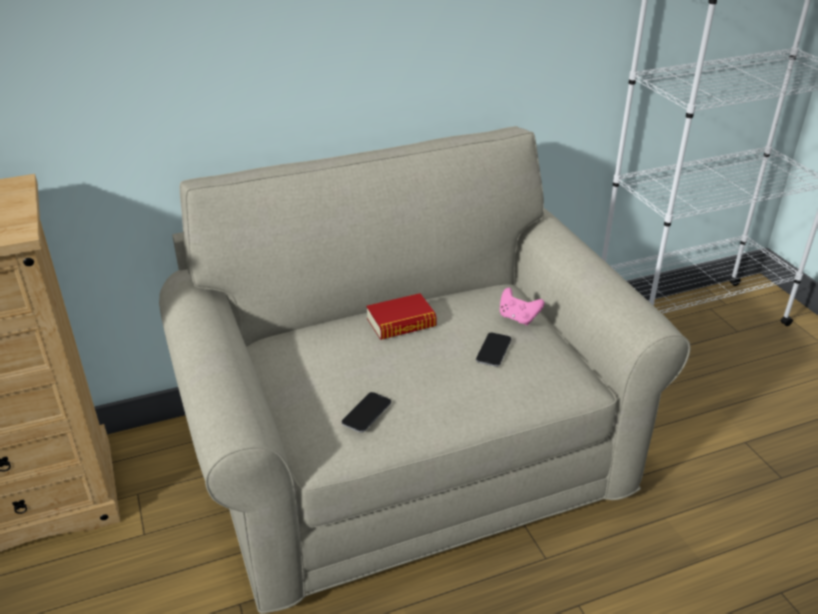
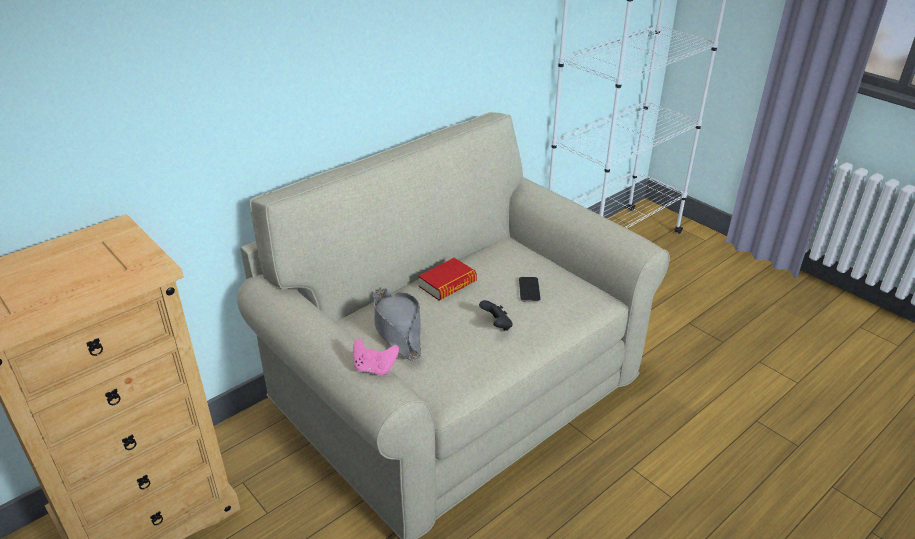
camera: 20 degrees left, 0 degrees up
phone [342,392,391,433] -> none
pink game controller [500,288,545,326] -> pink game controller moved to [353,338,399,375]
none -> grey hat [374,288,421,360]
none -> black game controller [479,300,513,331]

